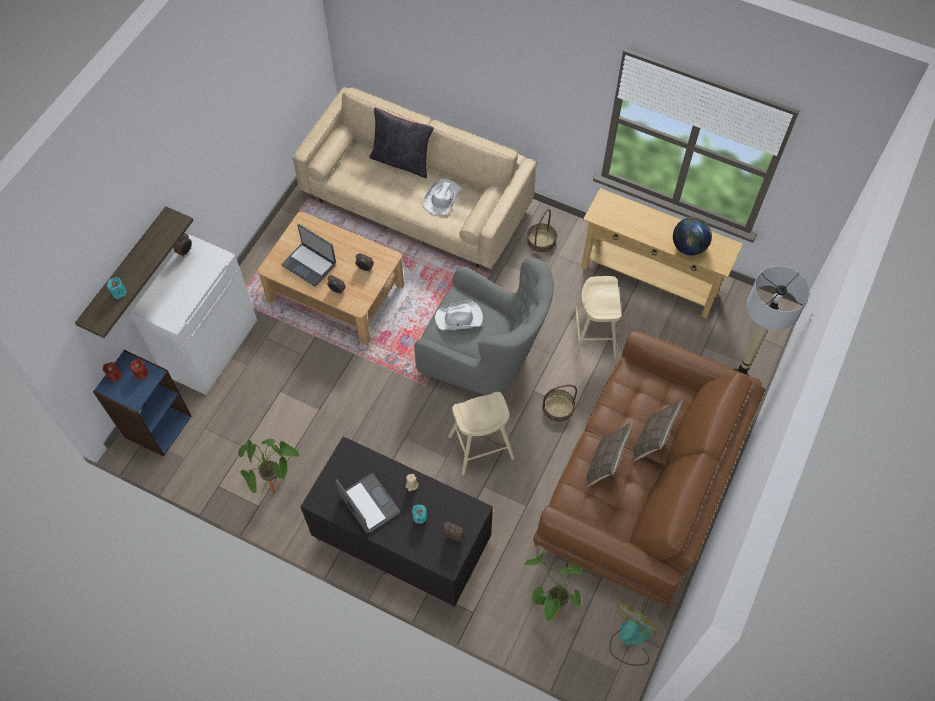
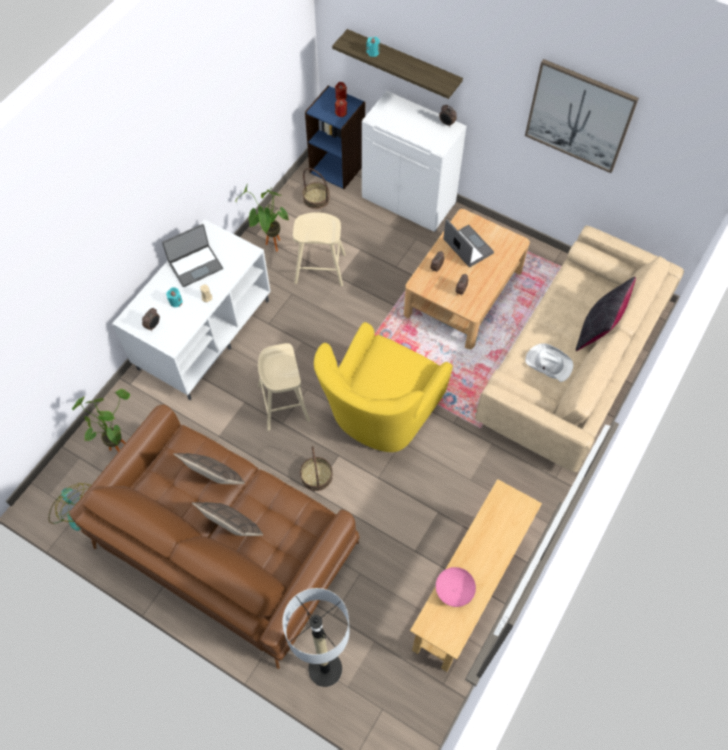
camera: 95 degrees right, 0 degrees up
laptop [281,224,336,287] -> laptop turned 105 degrees clockwise [443,219,494,267]
black tv stand [300,436,493,608] -> white tv stand [112,219,271,400]
grey armchair [414,257,554,395] -> yellow armchair [314,322,453,452]
white hat [435,300,483,330] -> none
basket [527,209,557,253] -> basket moved to [302,168,330,209]
beige stool [570,276,622,359] -> beige stool moved to [293,212,346,286]
globe [673,217,712,256] -> pink bowl [436,567,476,607]
none -> picture [525,59,639,173]

